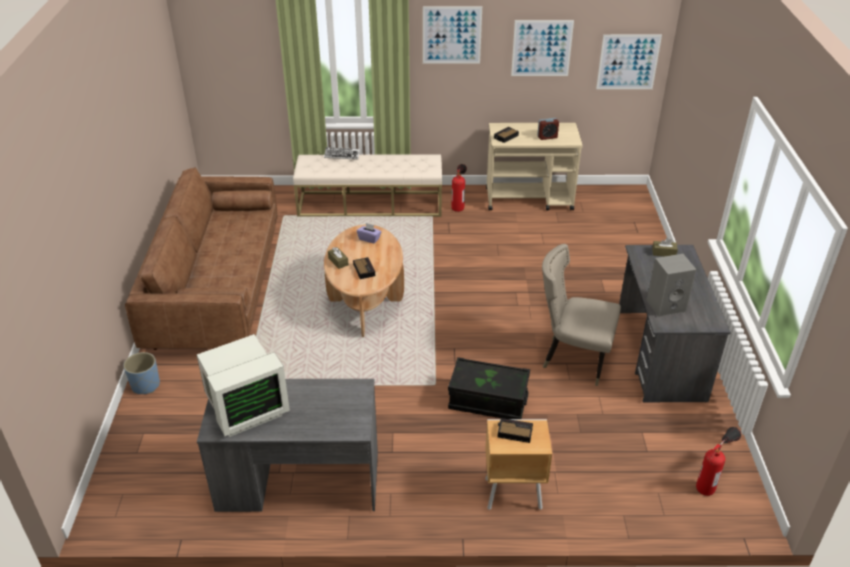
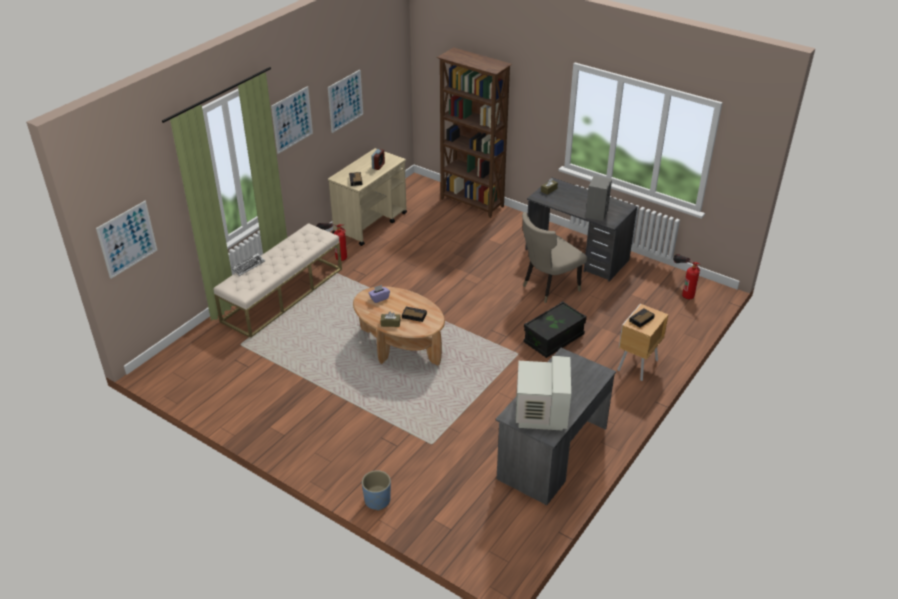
camera: 55 degrees left, 0 degrees up
brown sofa [125,167,278,350] -> none
picture [596,35,662,89] -> picture moved to [96,201,157,279]
none -> brown bookcase [437,47,512,218]

